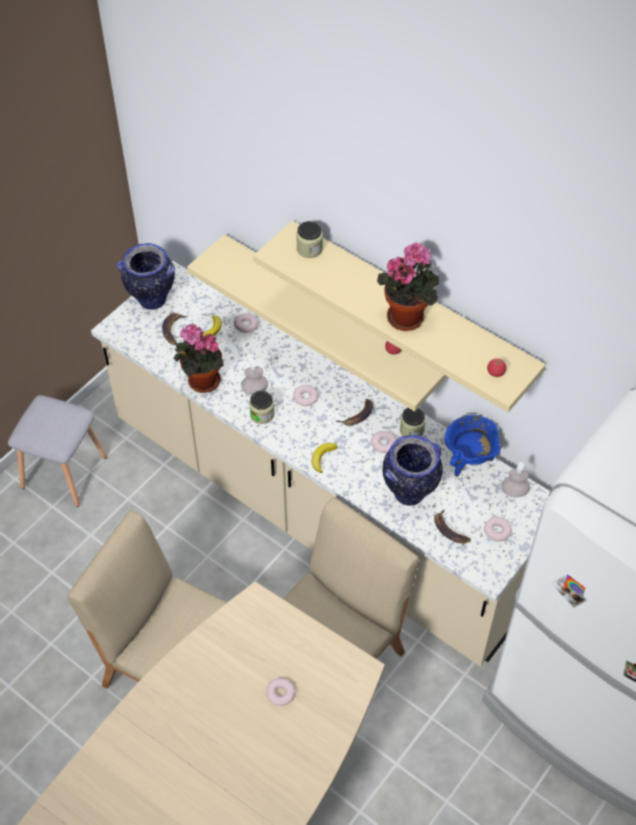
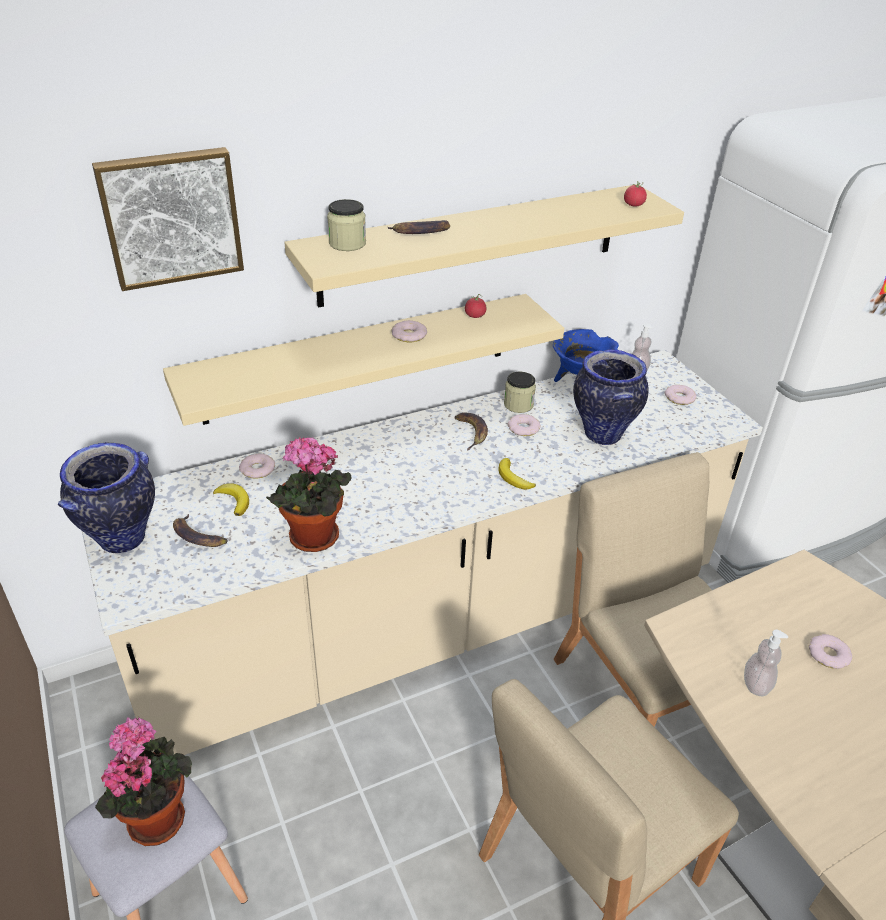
camera: 65 degrees left, 15 degrees down
soap dispenser [241,359,268,395] -> soap dispenser moved to [744,630,788,697]
jar [249,391,274,424] -> none
donut [293,385,319,406] -> donut moved to [392,320,427,342]
potted plant [377,242,440,331] -> potted plant moved to [95,717,192,846]
banana [434,509,471,544] -> banana moved to [388,220,450,234]
none -> picture [92,147,244,291]

